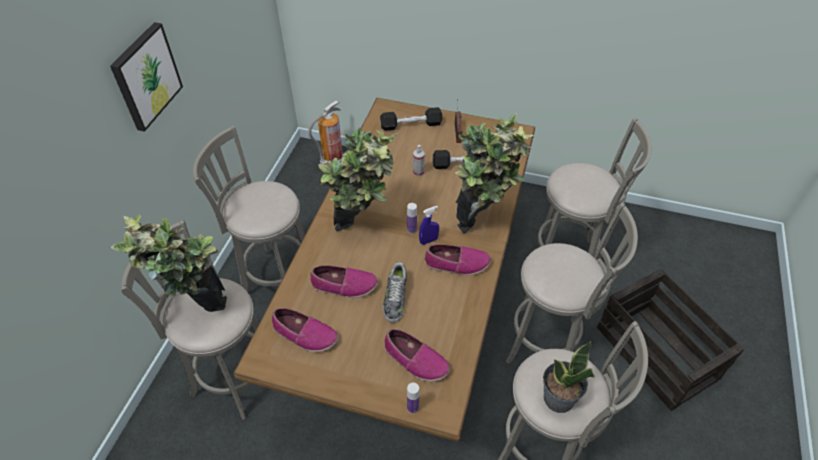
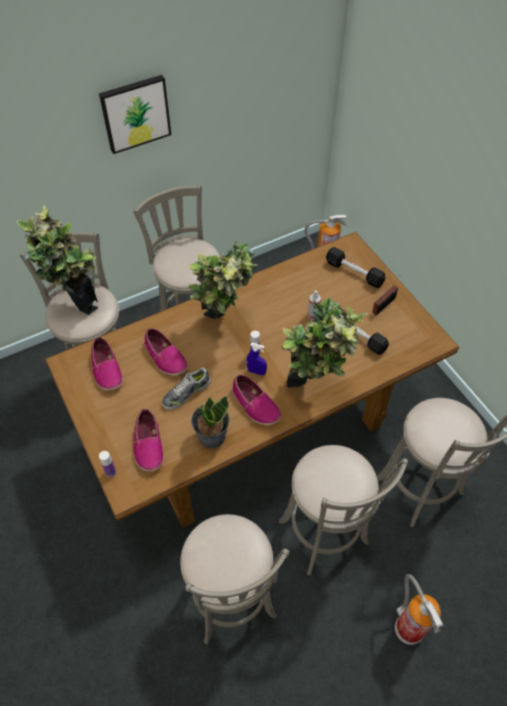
camera: 45 degrees right, 5 degrees up
potted plant [543,341,595,413] -> potted plant moved to [191,396,230,449]
crate [597,269,745,411] -> fire extinguisher [395,574,443,645]

